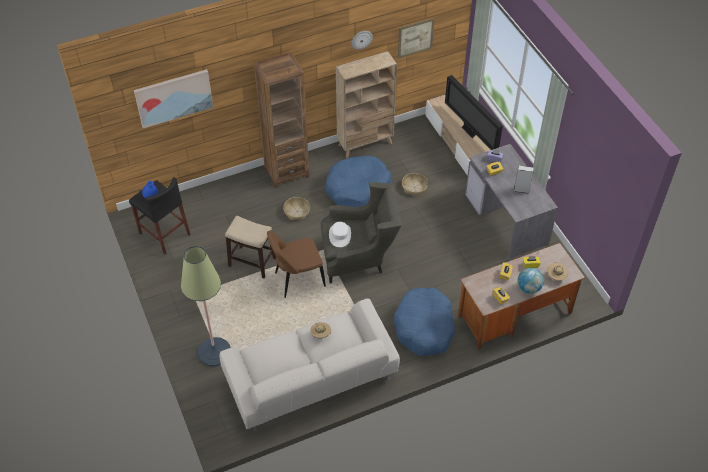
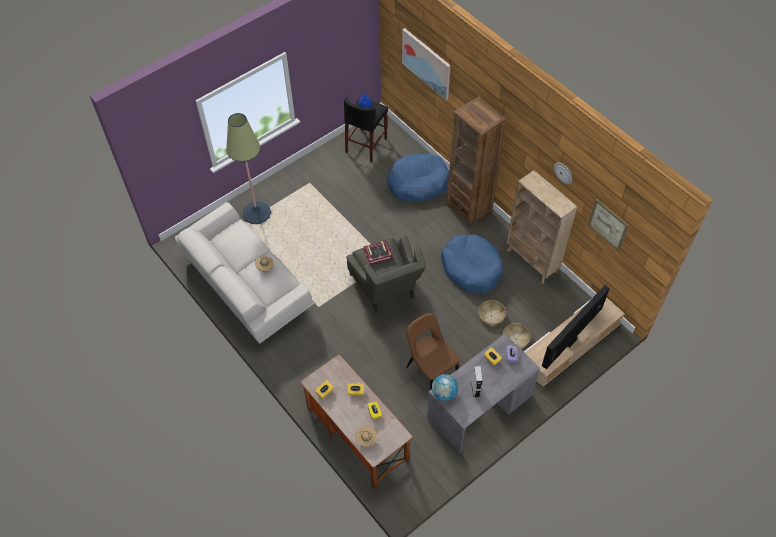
camera: 75 degrees right, 5 degrees up
stool [225,216,276,278] -> none
brown chair [267,230,326,298] -> brown chair moved to [406,313,460,390]
basket [283,197,310,220] -> basket moved to [503,323,531,349]
white hat [329,222,351,247] -> book [364,241,393,265]
blue dog bed [393,287,455,356] -> blue dog bed moved to [387,154,449,202]
globe [518,268,544,294] -> globe moved to [432,374,458,401]

